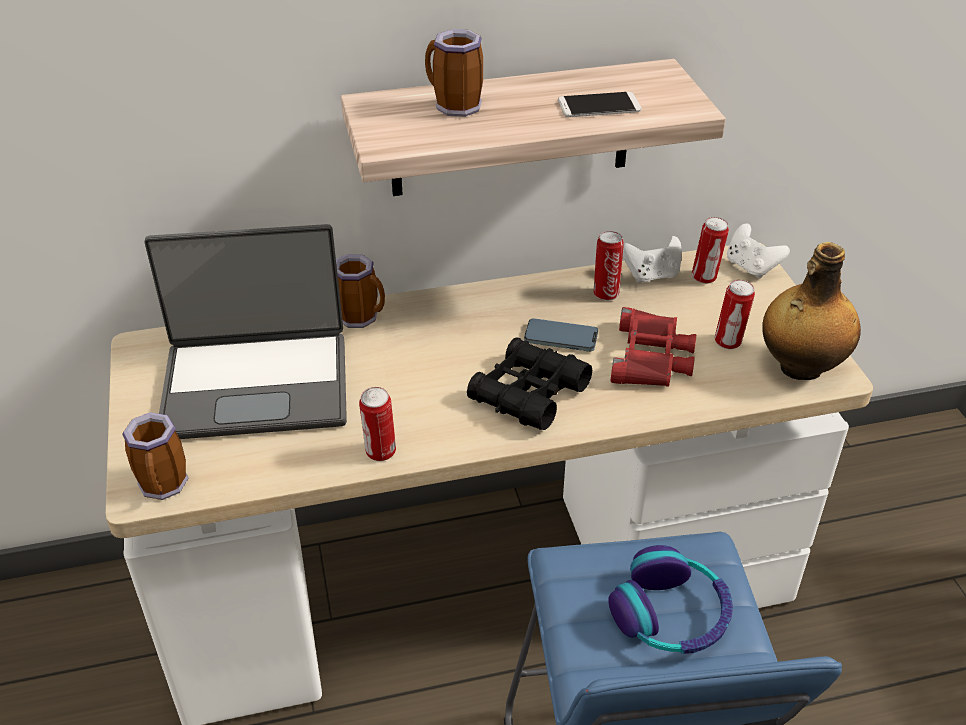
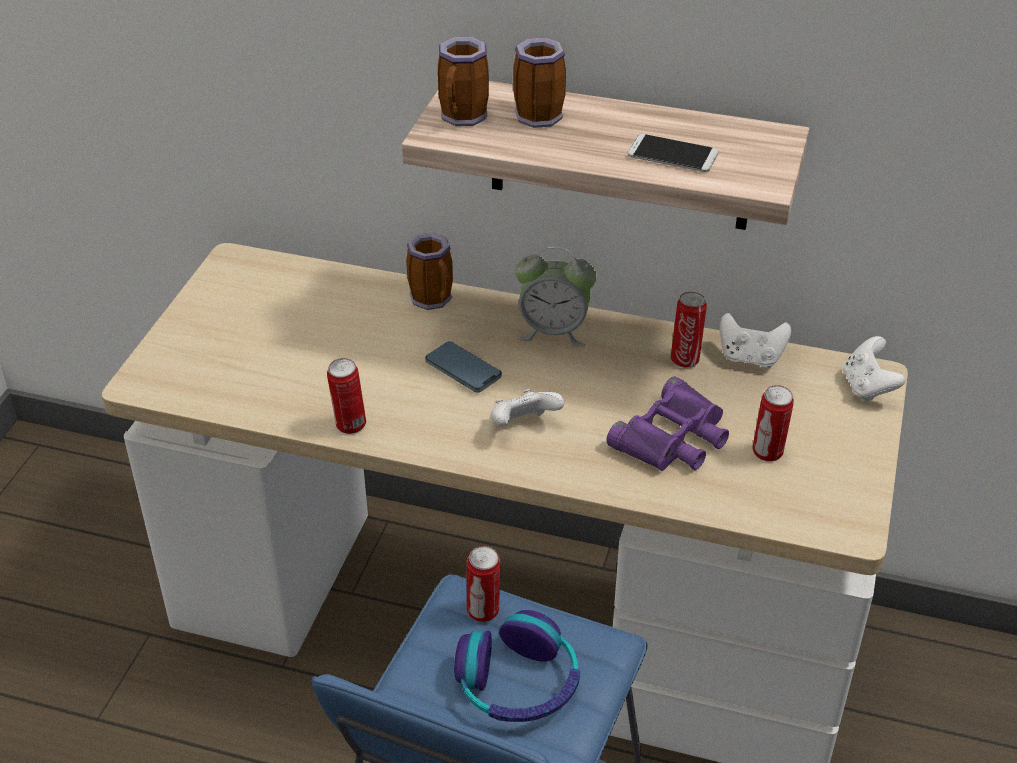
camera: 30 degrees right, 0 degrees up
mug [122,412,189,500] -> mug moved to [438,37,489,126]
laptop [144,224,347,439] -> none
black binoculars [467,337,592,430] -> white game controller [491,389,564,427]
phone [524,318,598,352] -> phone moved to [425,341,502,393]
red binoculars [611,307,696,387] -> purple binoculars [606,376,729,471]
can [692,217,729,284] -> can moved to [467,546,501,622]
bottle [762,242,861,380] -> none
none -> alarm clock [515,247,597,347]

